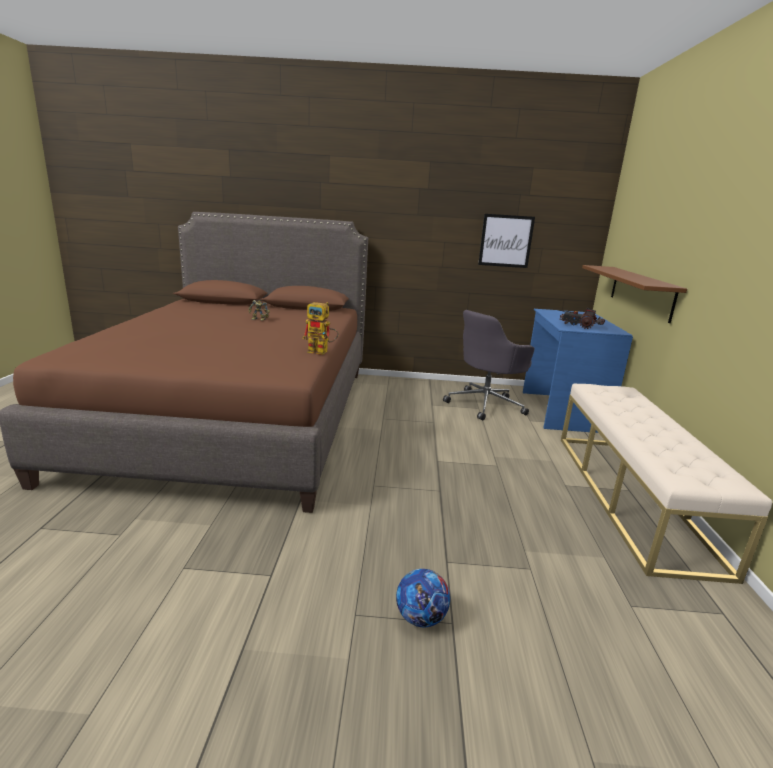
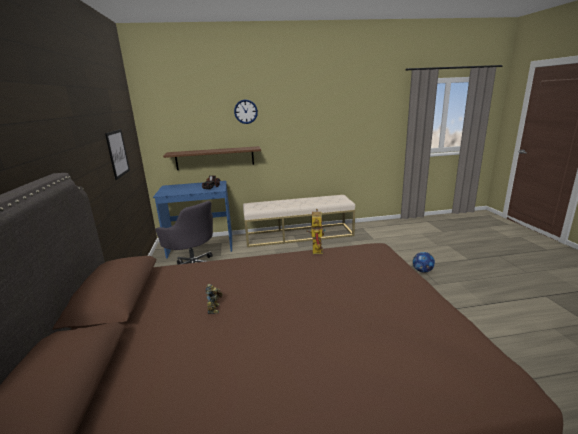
camera: 100 degrees left, 0 degrees up
none -> wall clock [234,100,258,124]

